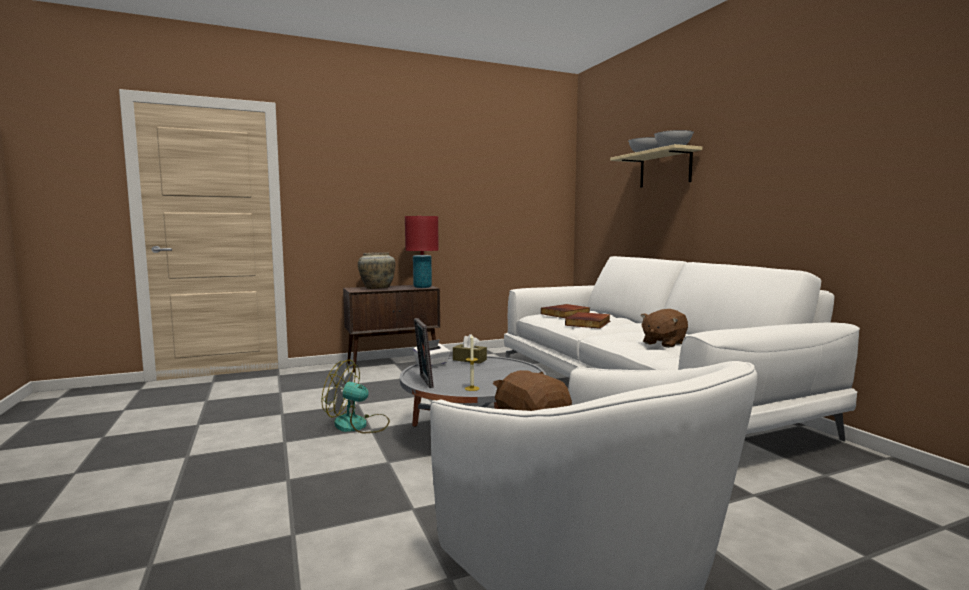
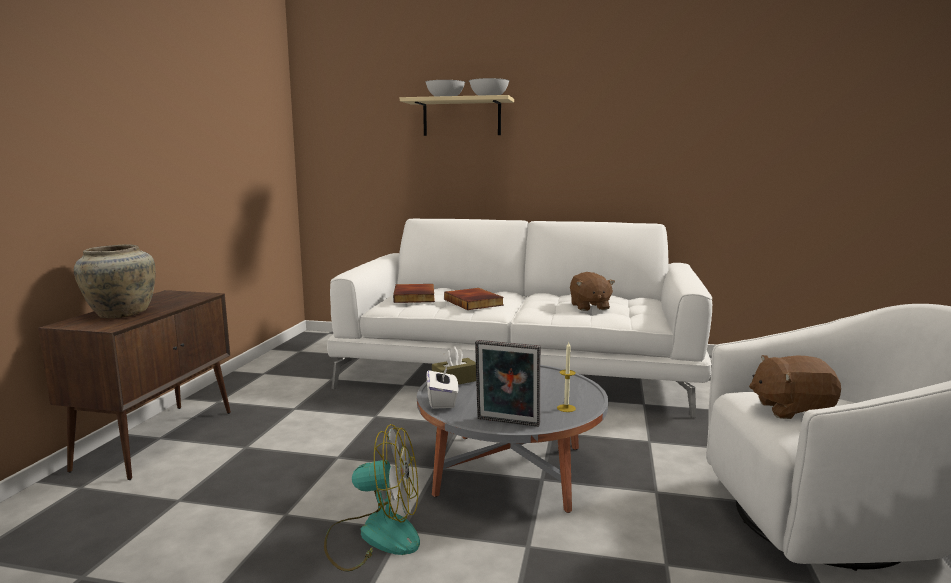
camera: 55 degrees left, 5 degrees up
fan [322,360,390,434] -> fan turned 135 degrees counterclockwise [324,424,420,571]
red table lamp [405,216,438,288] -> none

